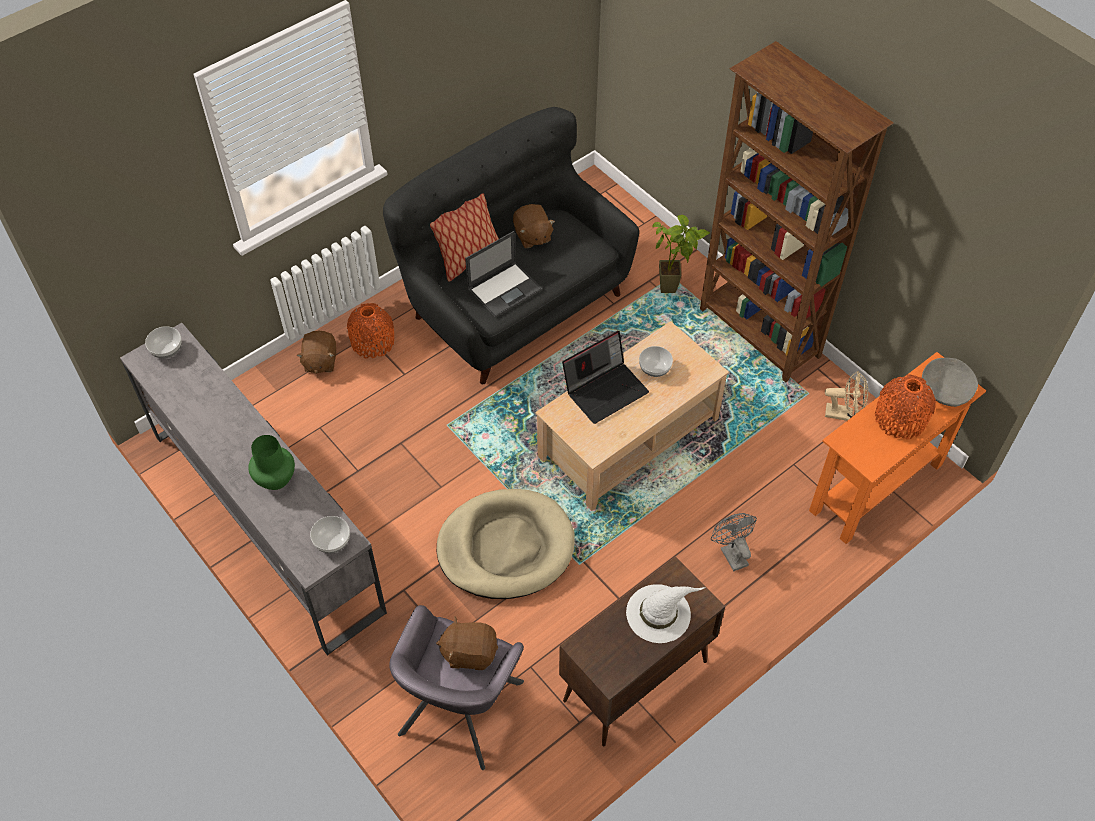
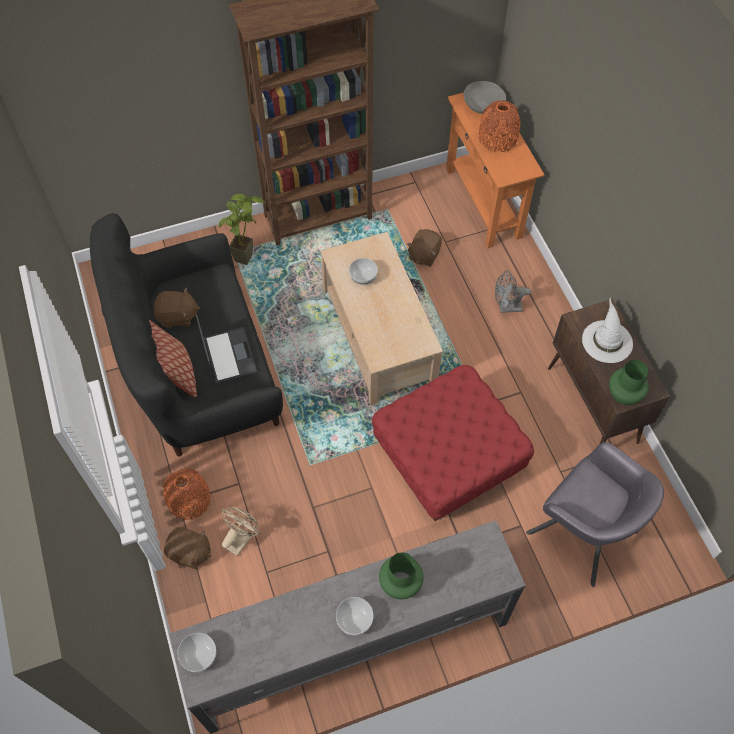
camera: 70 degrees left, 5 degrees up
bowl [310,516,350,553] -> bowl moved to [336,597,374,635]
brown plush toy [436,616,498,670] -> brown plush toy moved to [407,229,442,266]
beige dog bed [437,489,575,599] -> red ottoman [372,365,534,521]
laptop [562,331,649,424] -> none
beige fan [825,371,868,421] -> beige fan moved to [222,507,260,556]
none -> green vase [609,360,649,405]

